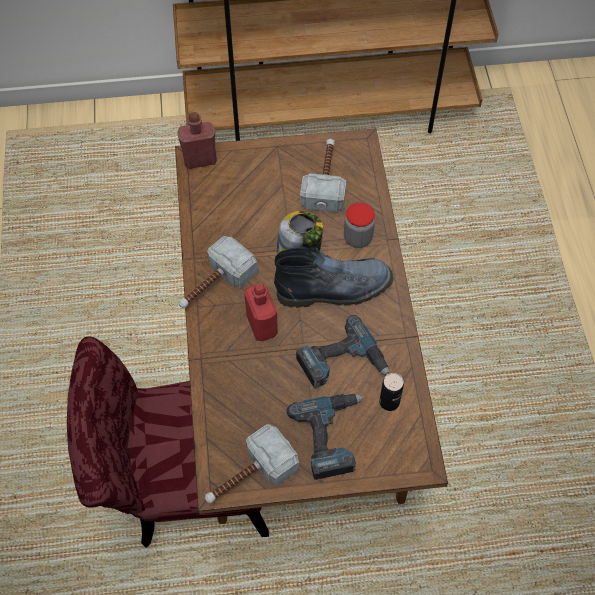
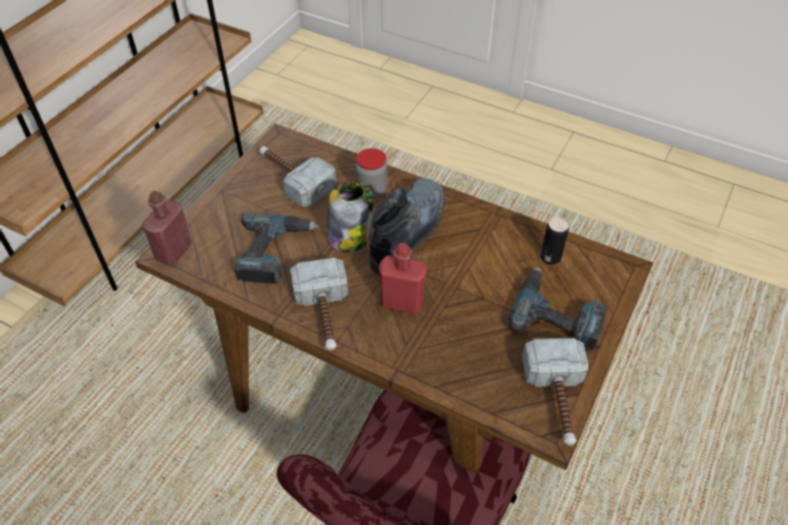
camera: 55 degrees left, 10 degrees down
power drill [296,315,390,389] -> power drill moved to [234,213,319,284]

